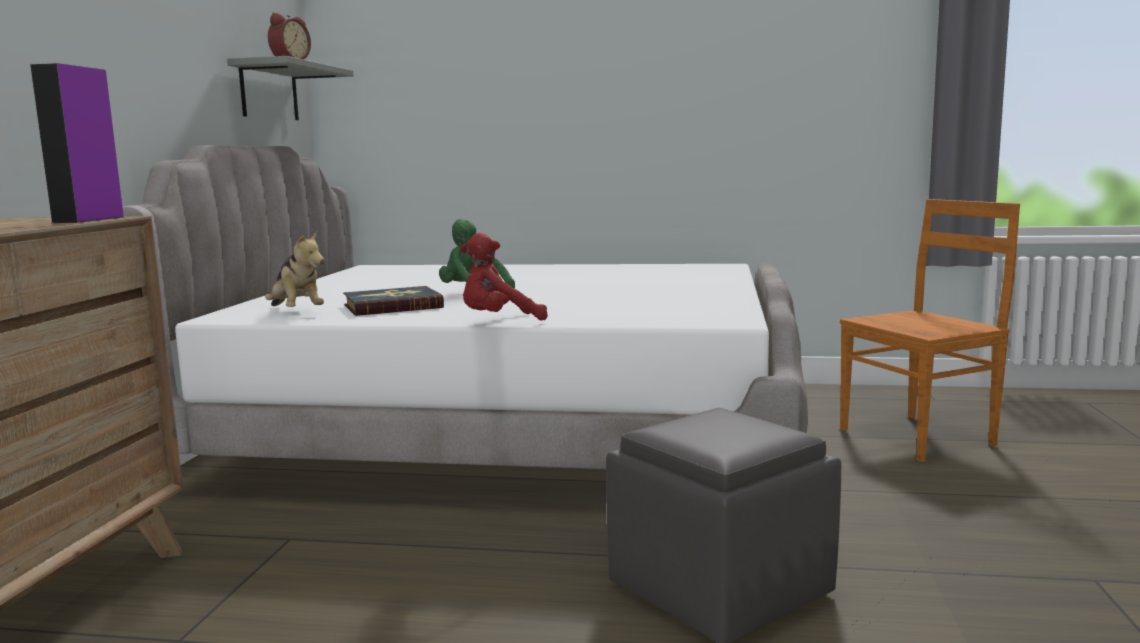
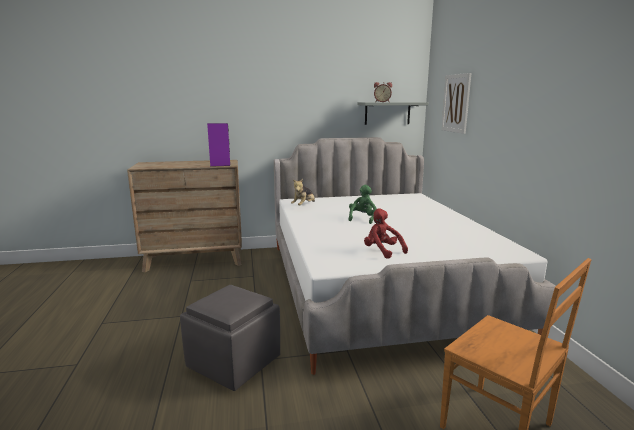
camera: 70 degrees right, 5 degrees up
book [343,286,444,316] -> none
red plush toy [461,233,548,321] -> red plush toy moved to [364,208,408,259]
none -> picture [441,73,471,134]

